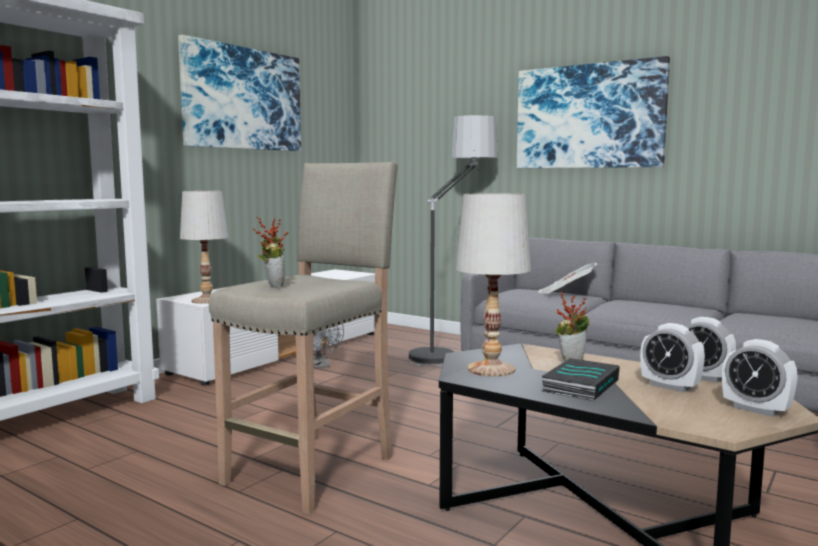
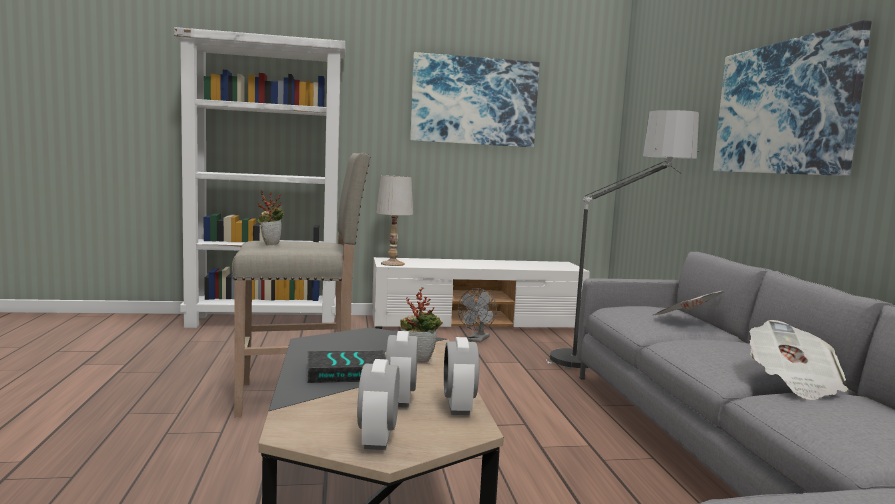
camera: 45 degrees right, 0 degrees up
white table lamp [456,193,531,377] -> none
none -> newspaper [750,320,848,400]

